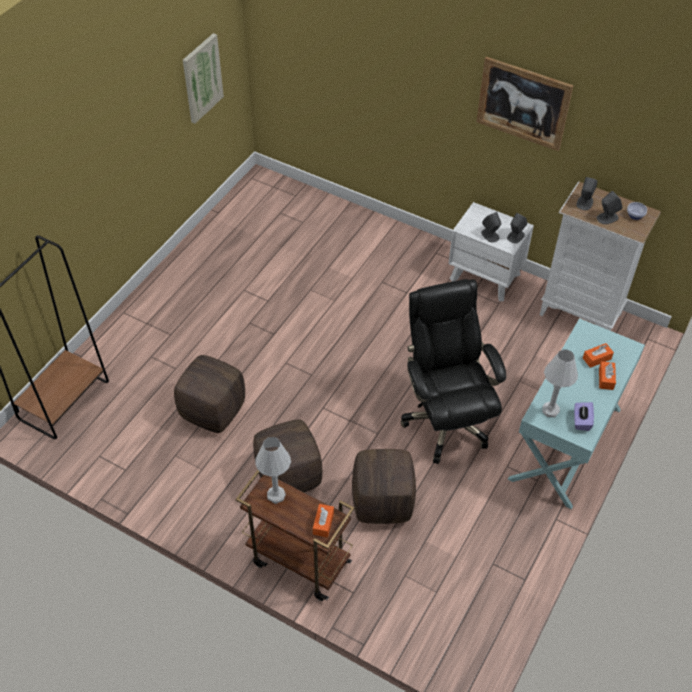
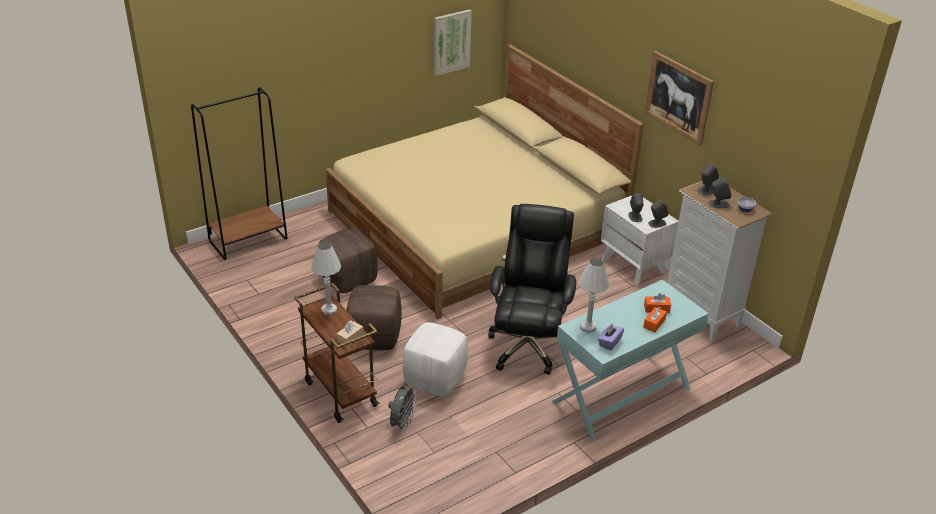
camera: 25 degrees right, 15 degrees down
orange tissue box [313,504,334,537] -> beige tissue box [336,320,364,347]
brown ottoman [352,449,416,524] -> white ottoman [403,322,468,396]
none -> beige bed [326,44,644,319]
none -> grey fan [388,386,417,431]

